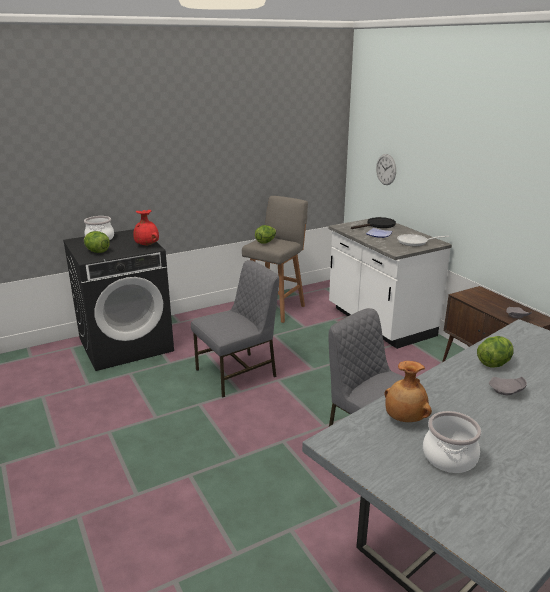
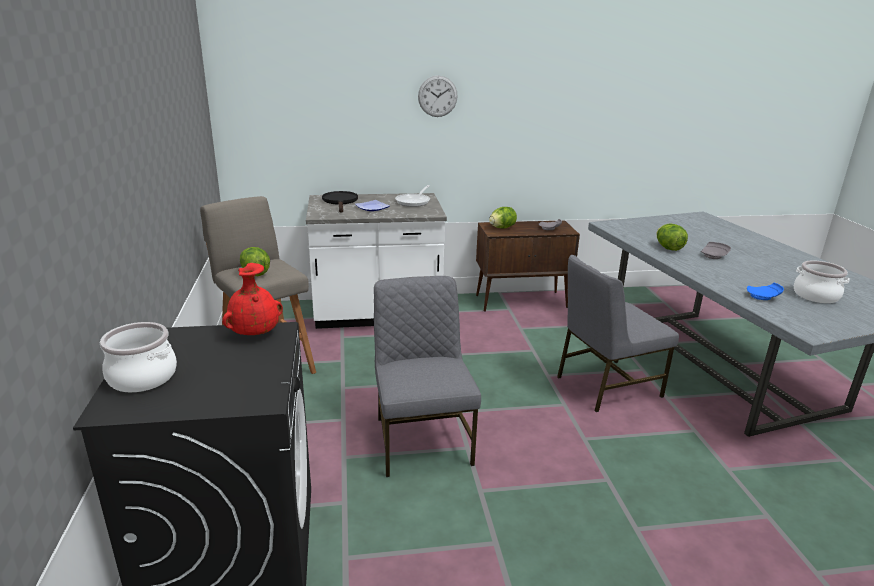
camera: 70 degrees left, 0 degrees up
lettuce [84,231,110,253] -> lettuce moved to [489,207,517,228]
wall clock [376,154,396,185] -> wall clock moved to [418,75,458,117]
brown vase [384,361,432,422] -> blue plate [747,283,784,300]

